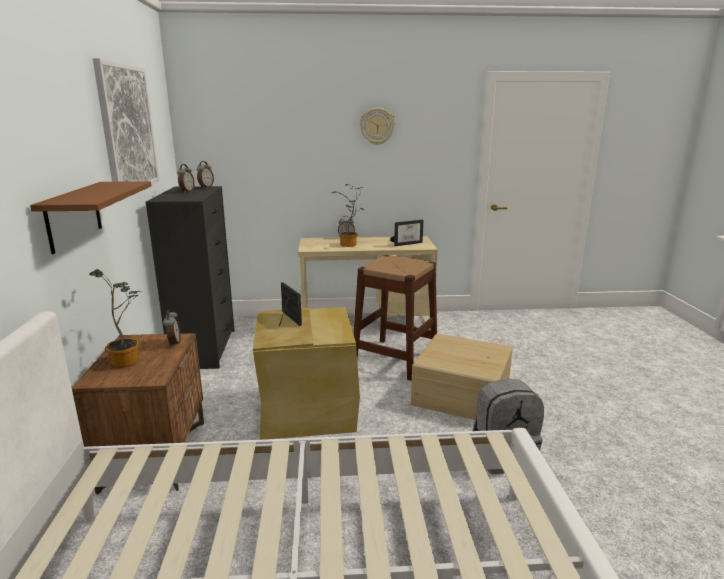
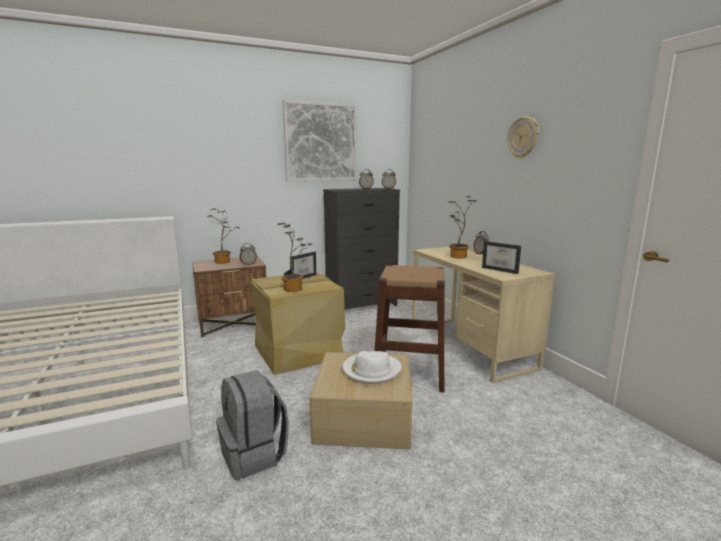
camera: 70 degrees right, 5 degrees down
brown shelf [30,181,151,254] -> none
none -> potted plant [277,223,312,292]
none -> white hat [342,351,401,384]

